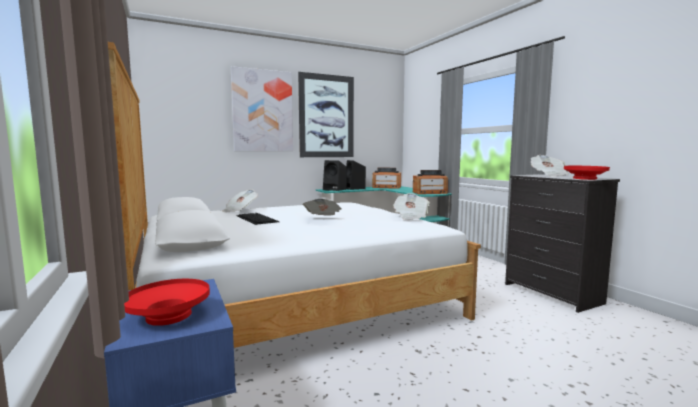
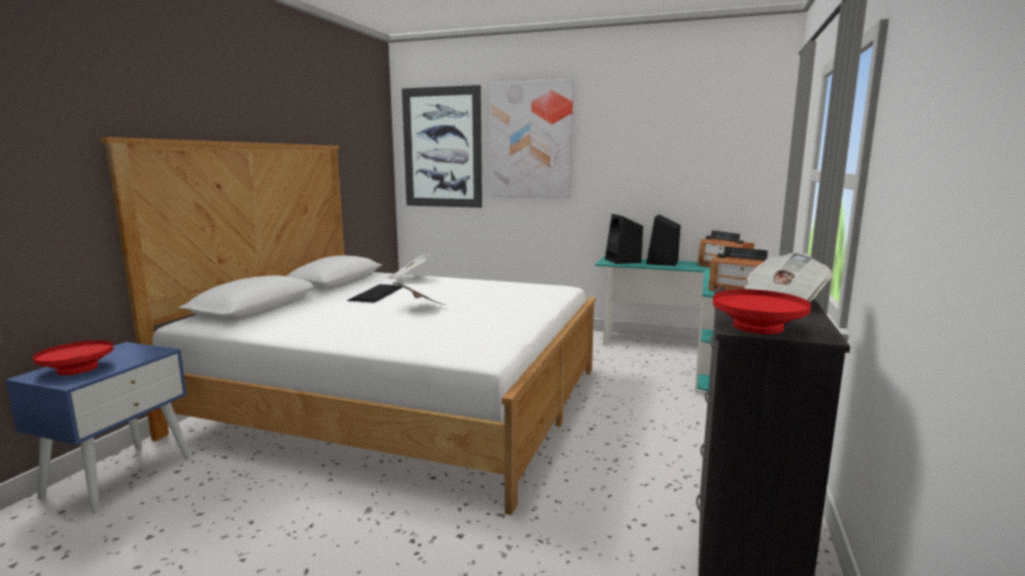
camera: 45 degrees right, 5 degrees up
picture [298,72,354,157] -> picture moved to [402,85,482,208]
newspaper [393,193,430,220] -> none

